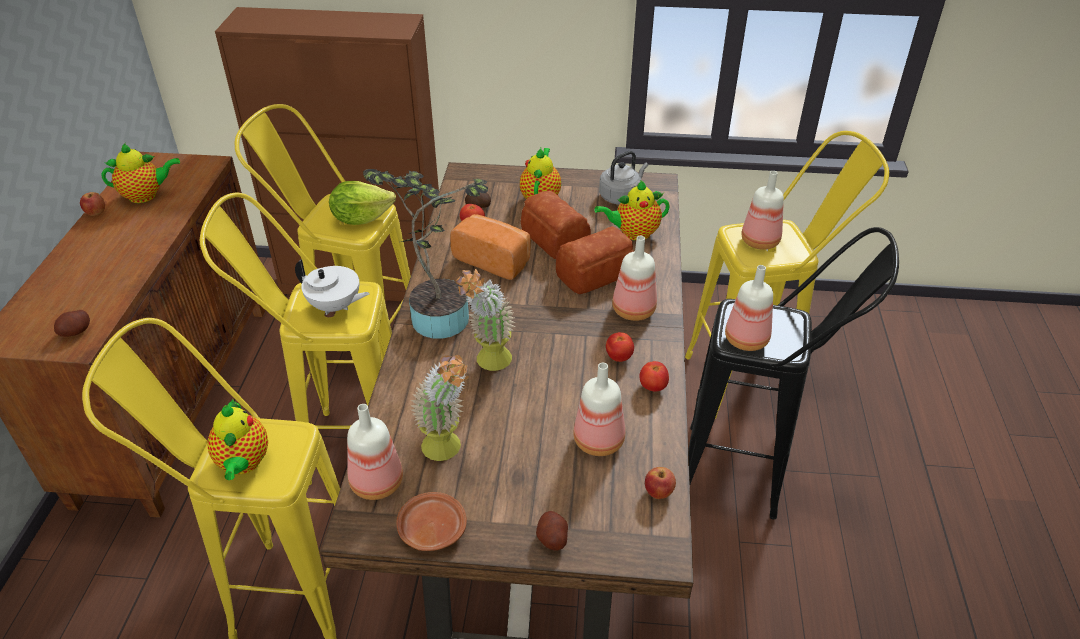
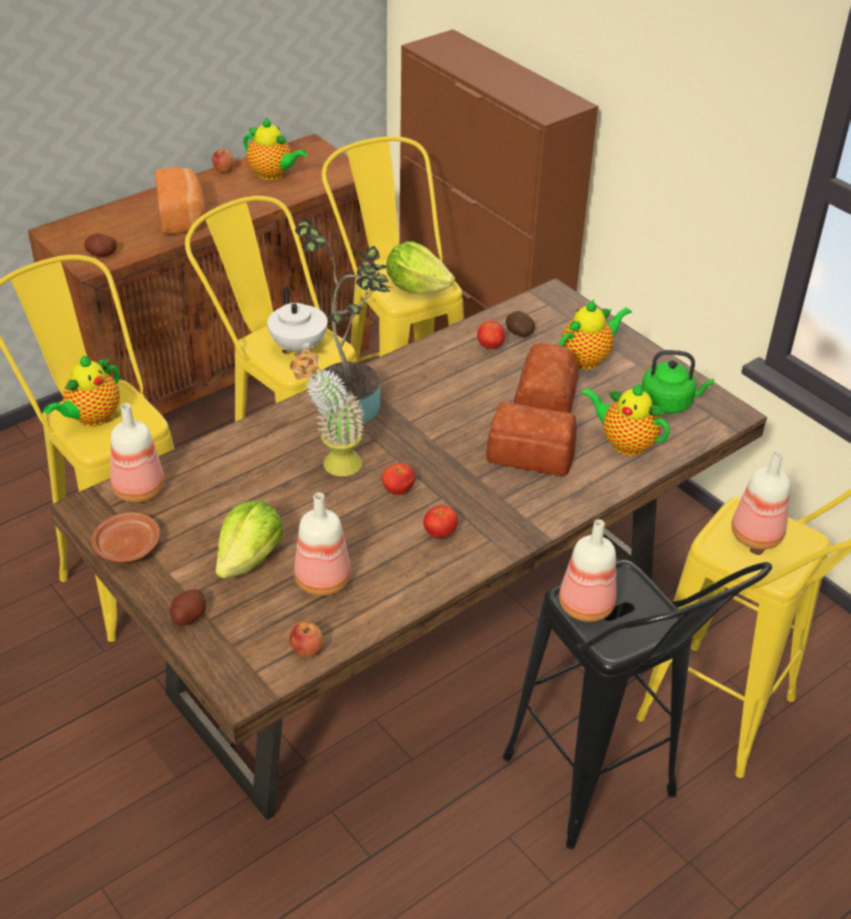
camera: 45 degrees right, 0 degrees up
potted plant [410,355,469,461] -> none
bread [450,214,531,280] -> bread moved to [155,167,205,235]
grey kettle [599,151,648,205] -> green kettle [642,350,714,414]
bottle [612,236,657,321] -> none
tomato [640,361,669,391] -> tomato moved to [382,463,415,495]
none -> lettuce [215,500,283,579]

